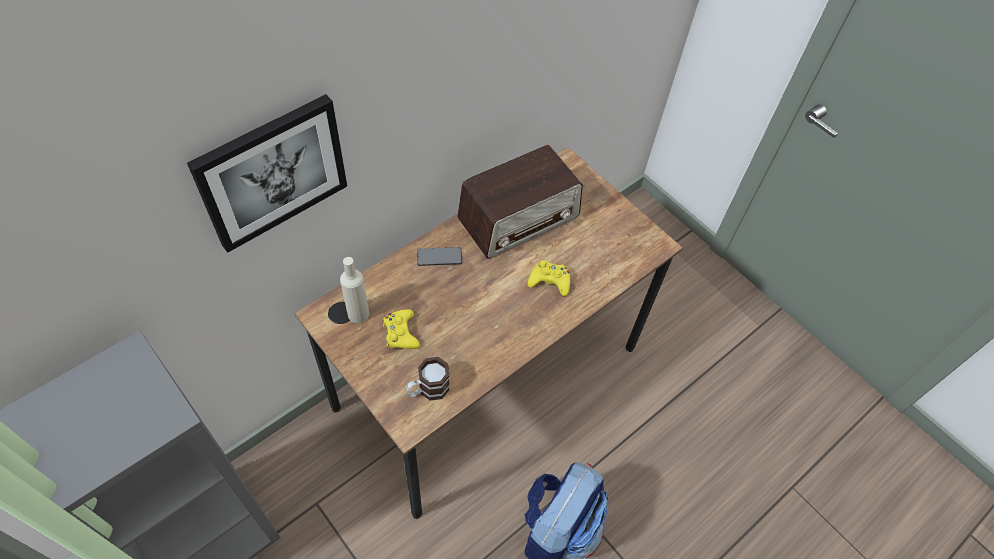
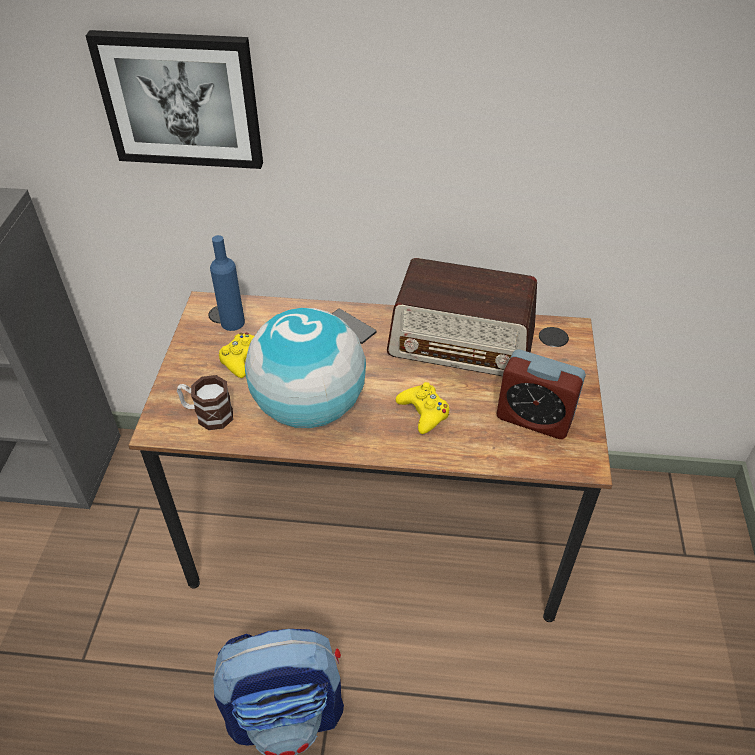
camera: 50 degrees right, 10 degrees down
beige bottle [340,257,369,323] -> blue bottle [210,235,245,331]
none -> globe [245,308,366,428]
none -> alarm clock [497,350,586,439]

